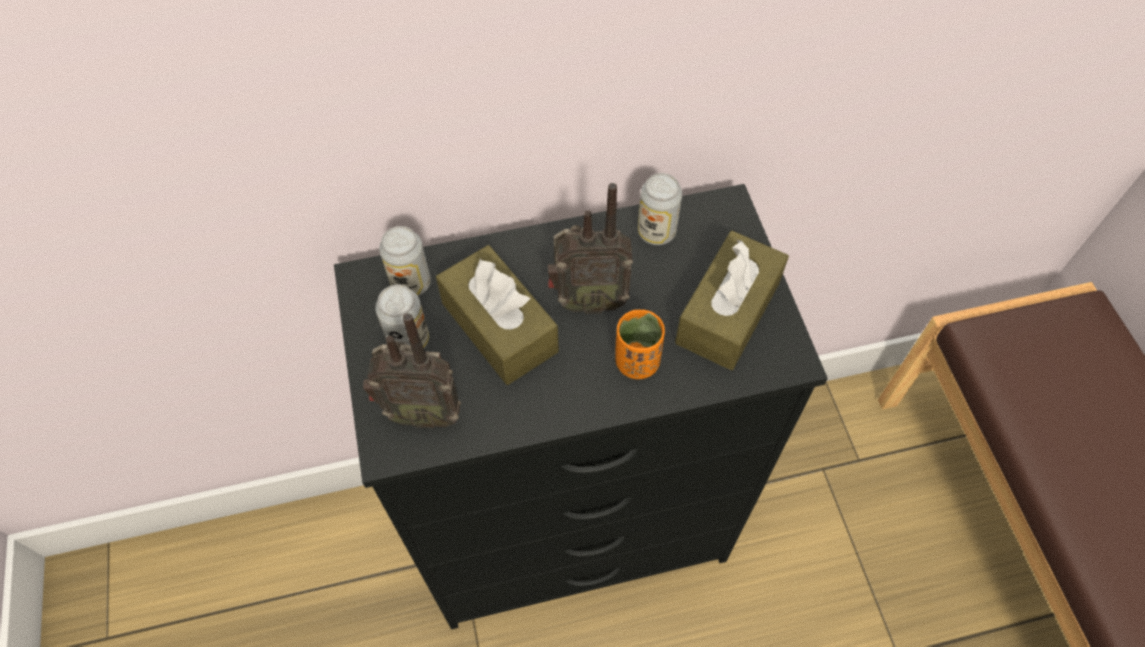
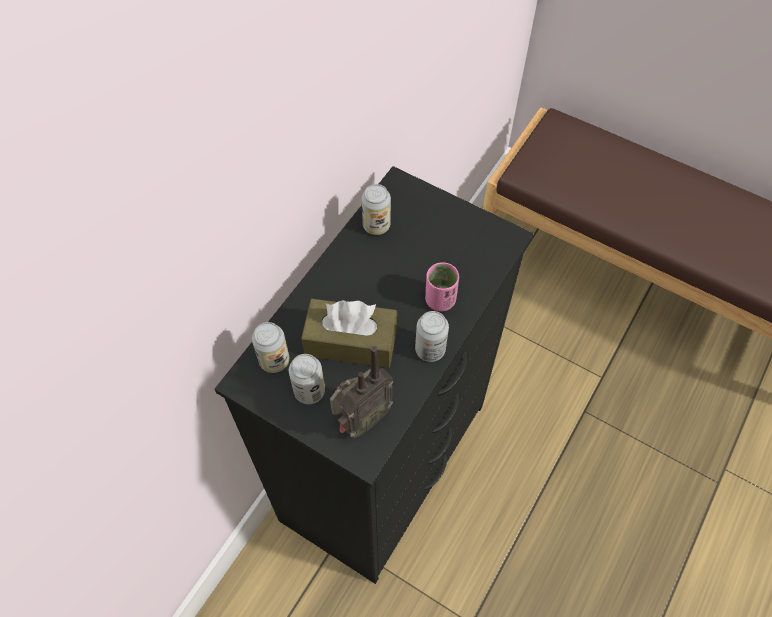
camera: 45 degrees left, 0 degrees up
radio [548,183,633,314] -> none
orange cup [615,309,665,379] -> pink cup [425,262,459,311]
brown tissue box [675,231,789,370] -> none
none -> can [415,311,449,362]

